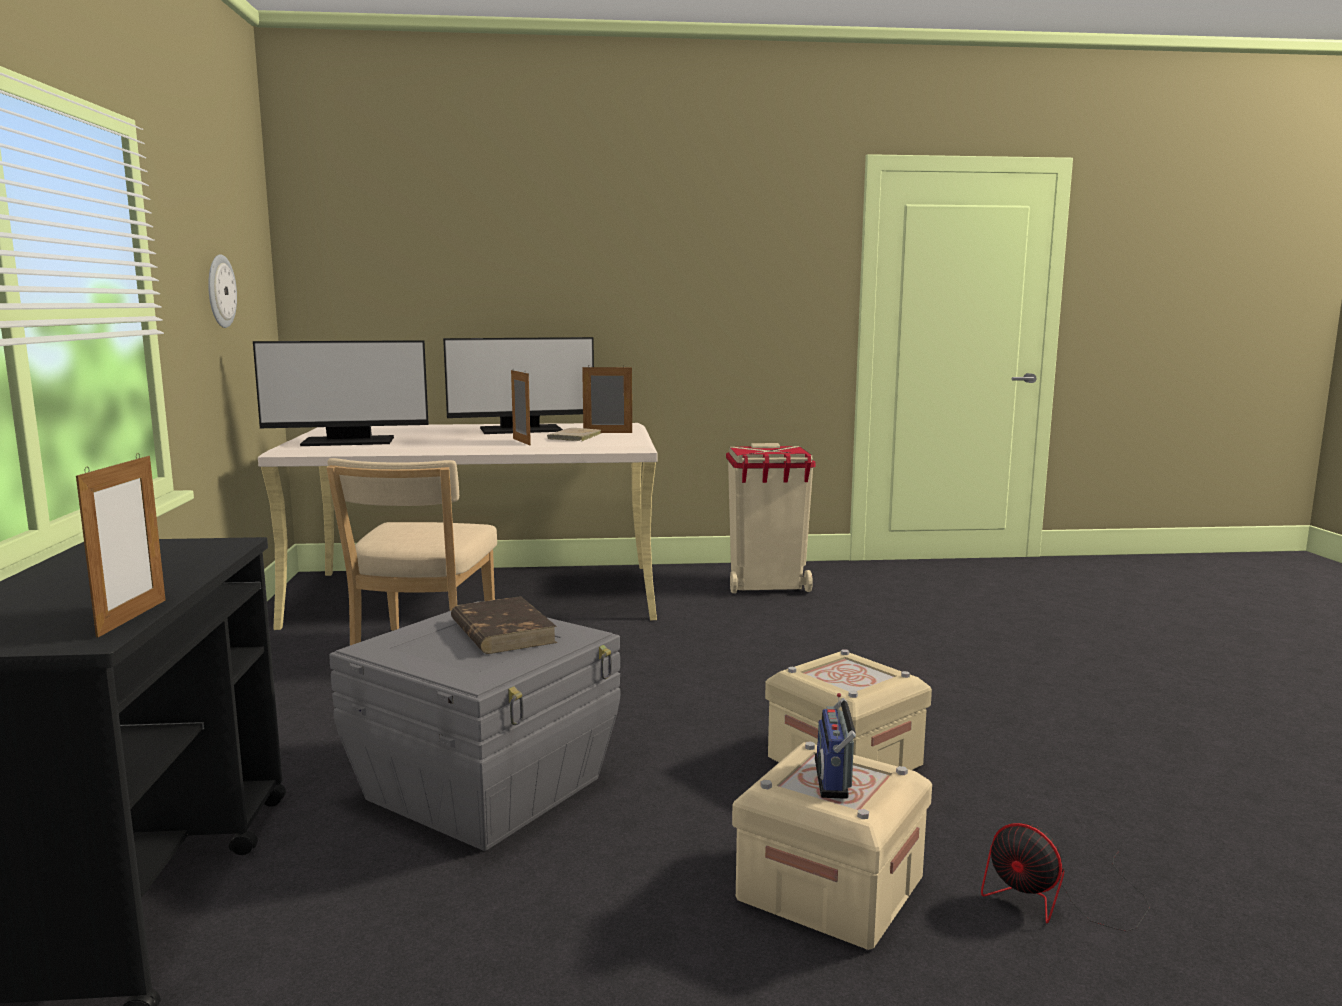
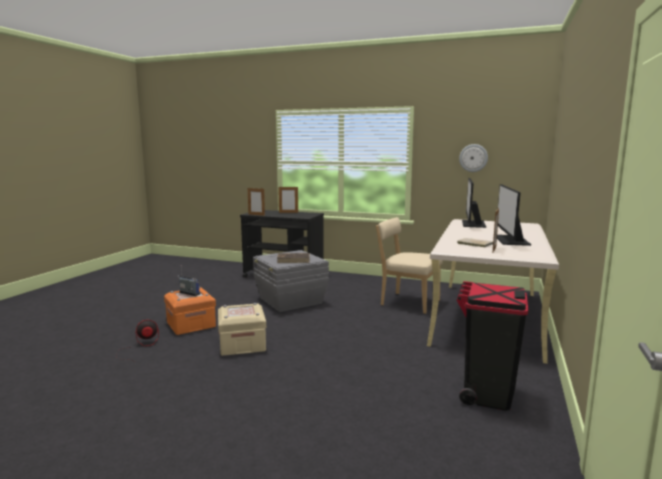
camera: 115 degrees right, 0 degrees up
picture frame [511,368,531,445] -> picture frame moved to [278,187,298,213]
beige trash can [726,443,816,593] -> black trash can [457,281,528,411]
beige storage box [732,741,932,950] -> orange storage box [164,287,216,335]

